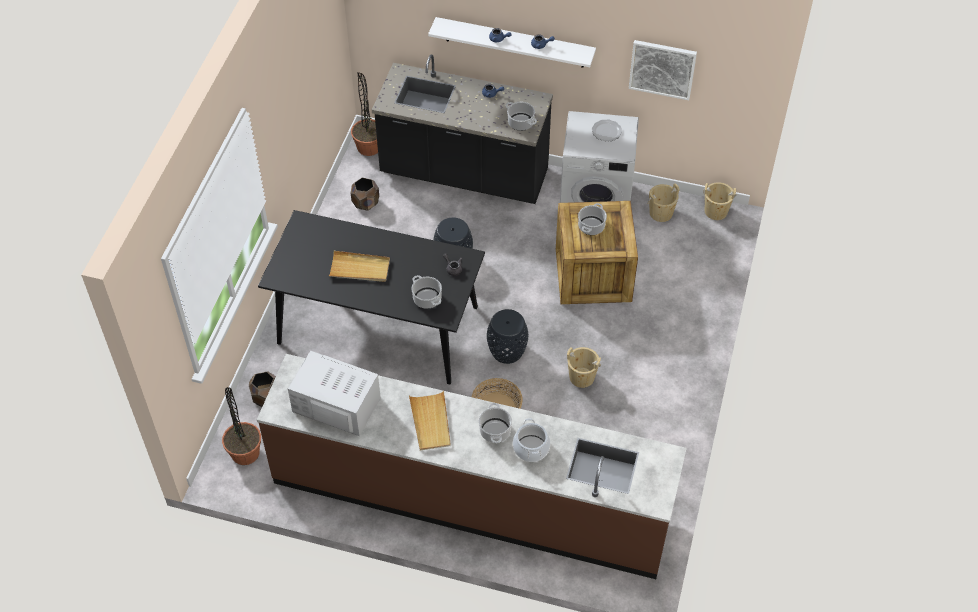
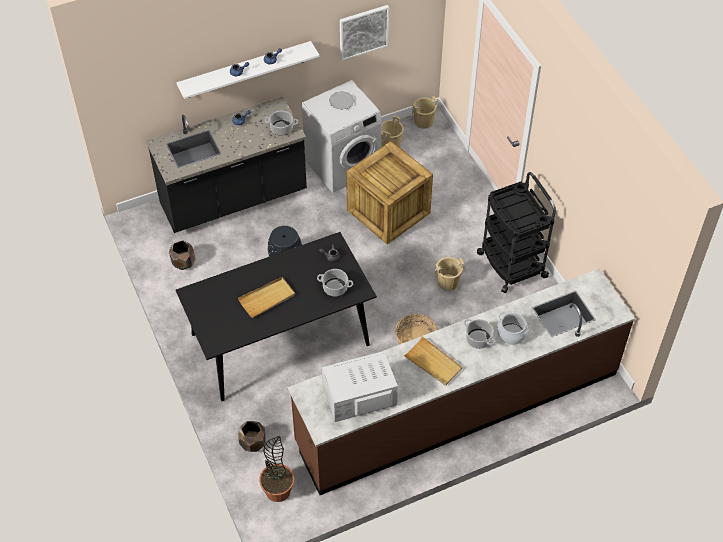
camera: 40 degrees left, 0 degrees up
potted plant [351,72,378,156] -> none
black stool [487,309,528,364] -> none
cooking pot [578,203,607,235] -> none
none -> black cart [477,172,556,293]

